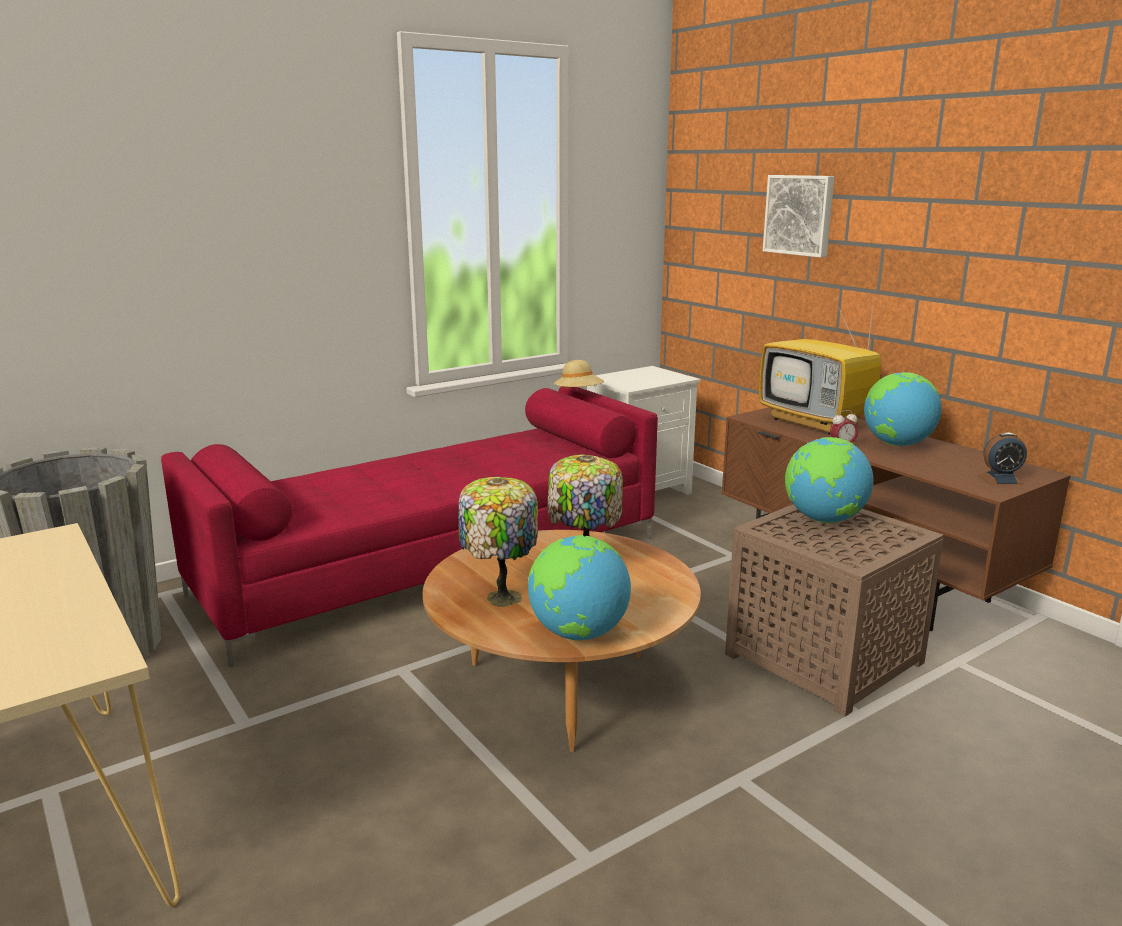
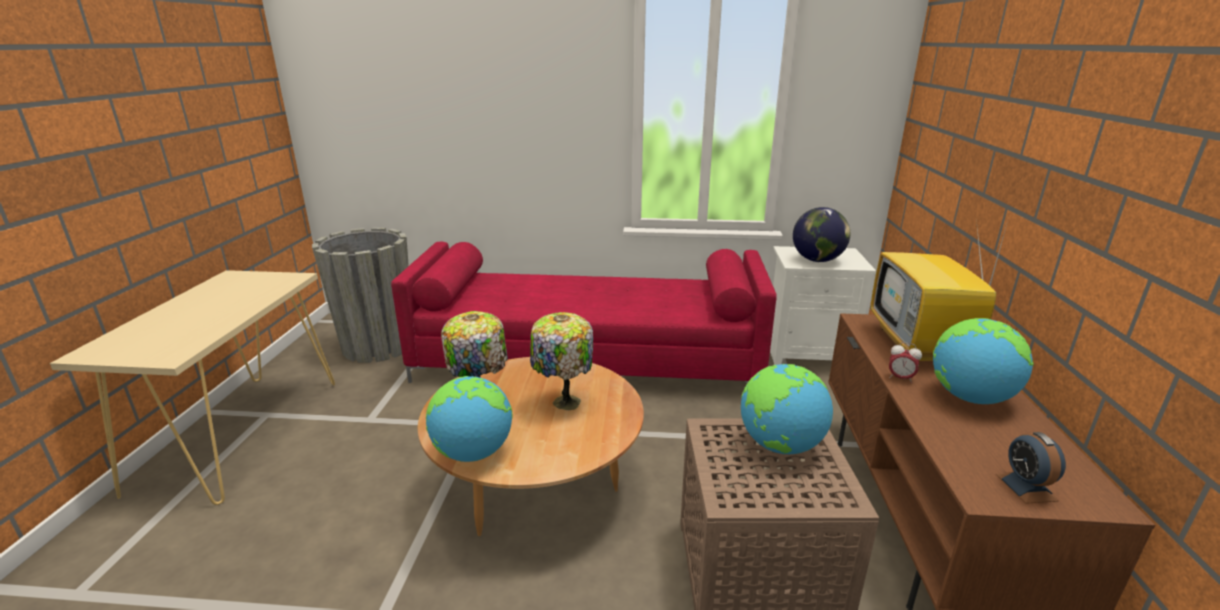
camera: 40 degrees right, 5 degrees up
beige hat [554,360,604,389] -> none
picture [763,175,834,258] -> none
alarm clock [978,433,1027,484] -> alarm clock turned 45 degrees clockwise [996,432,1066,504]
none -> globe [793,207,850,262]

